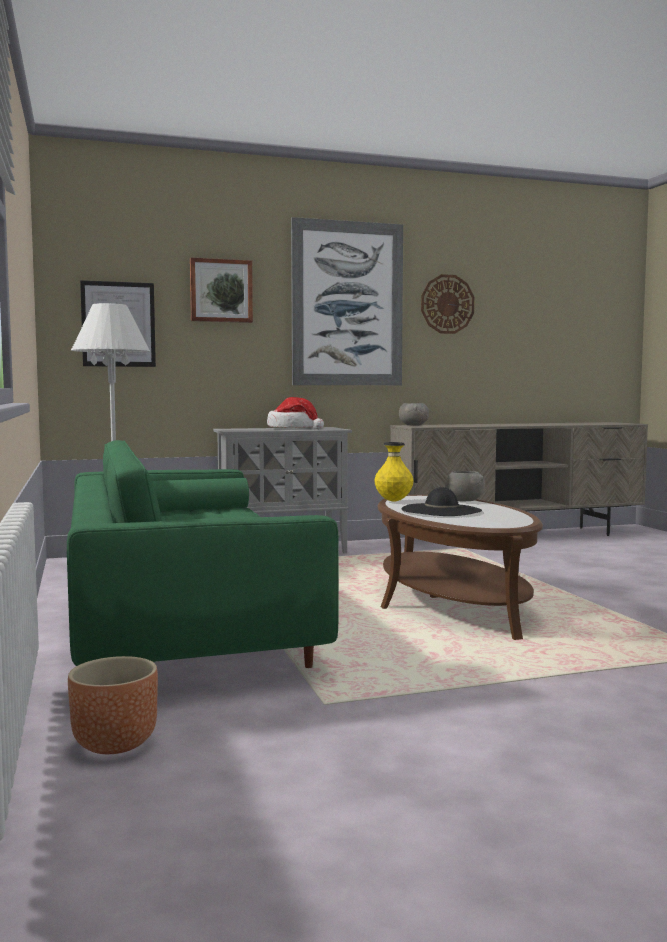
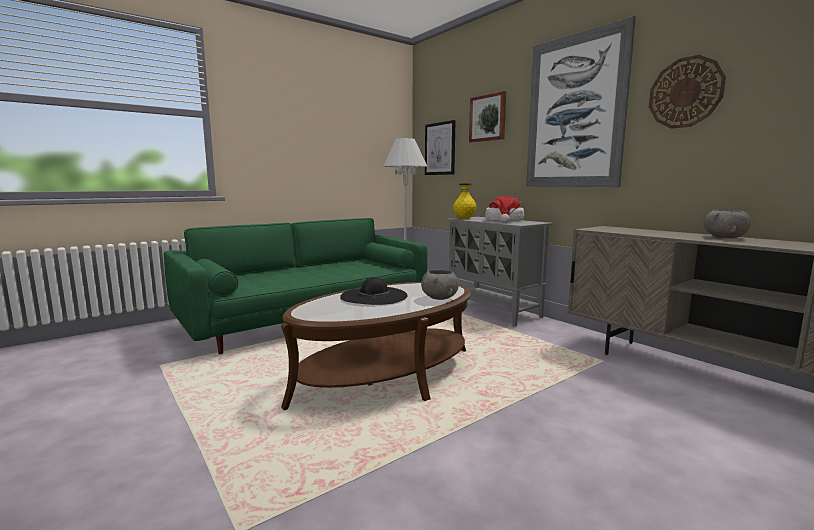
camera: 70 degrees right, 5 degrees up
brown planter [68,656,158,754] -> none
yellow vase [374,442,414,501] -> yellow vase moved to [453,184,477,219]
grey bowl [399,403,429,425] -> grey bowl moved to [704,210,751,238]

